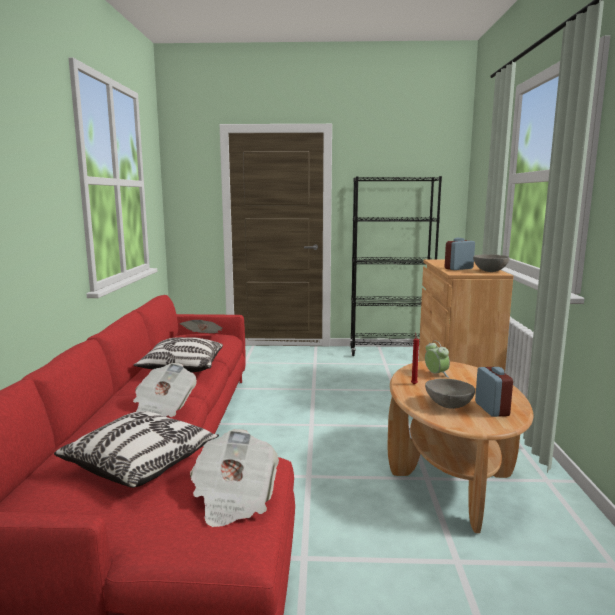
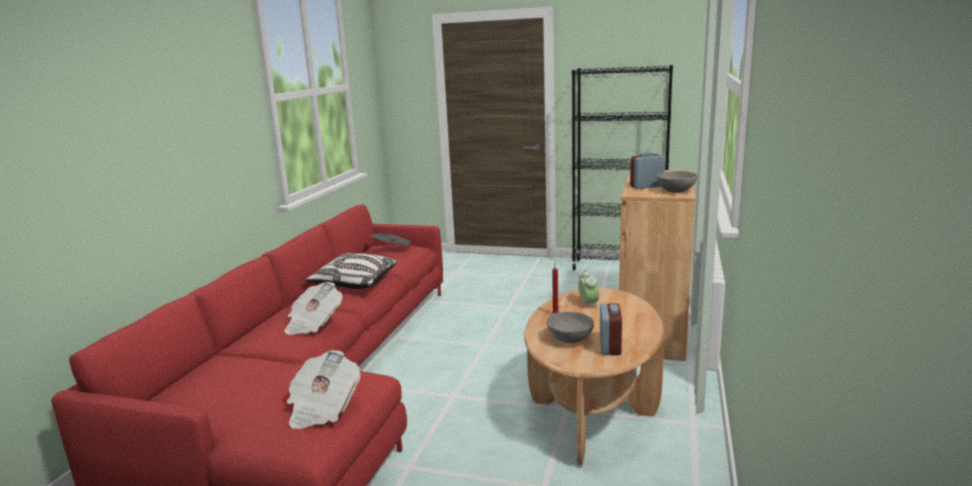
camera: 15 degrees right, 5 degrees up
pillow [54,411,219,488] -> none

